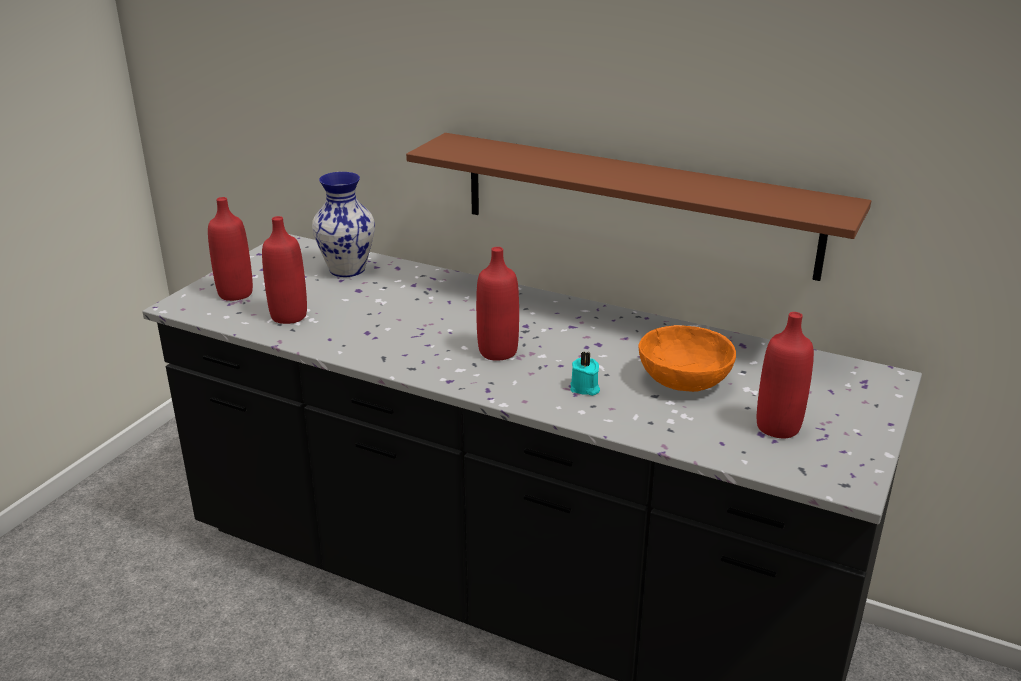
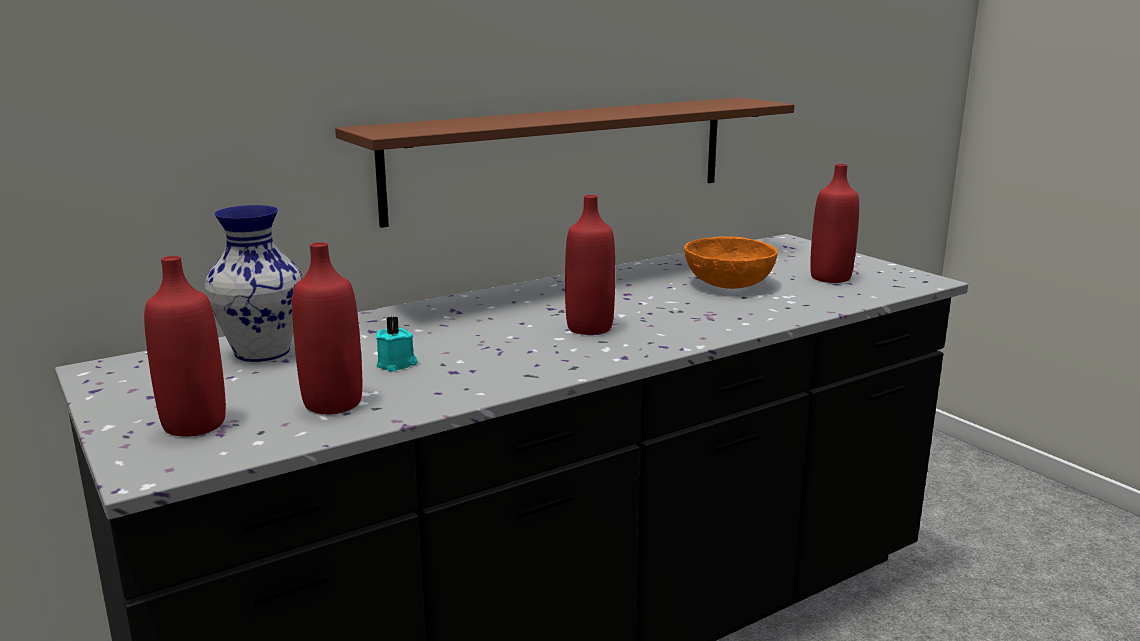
camera: 60 degrees left, 10 degrees down
turquoise candle [570,352,600,396] -> turquoise candle moved to [376,316,417,372]

